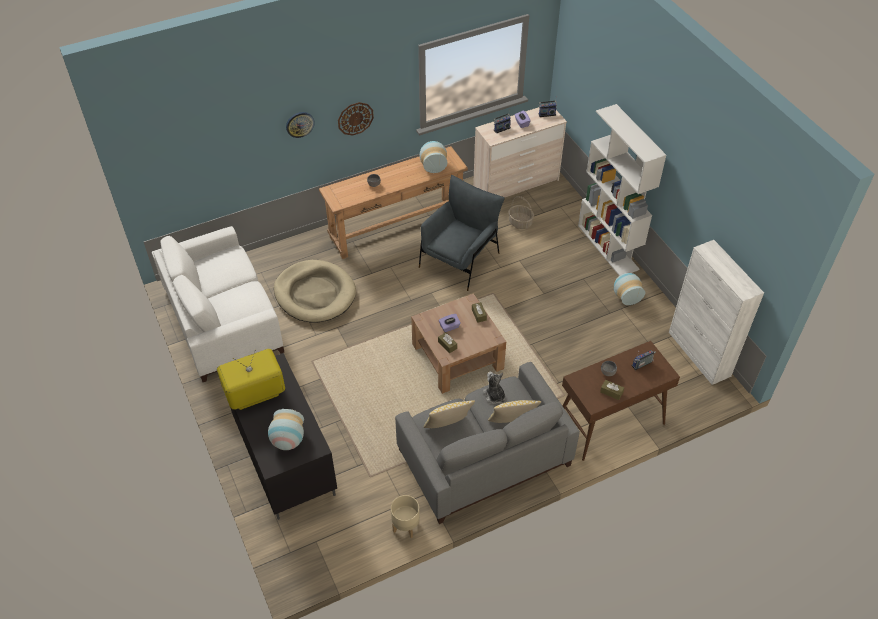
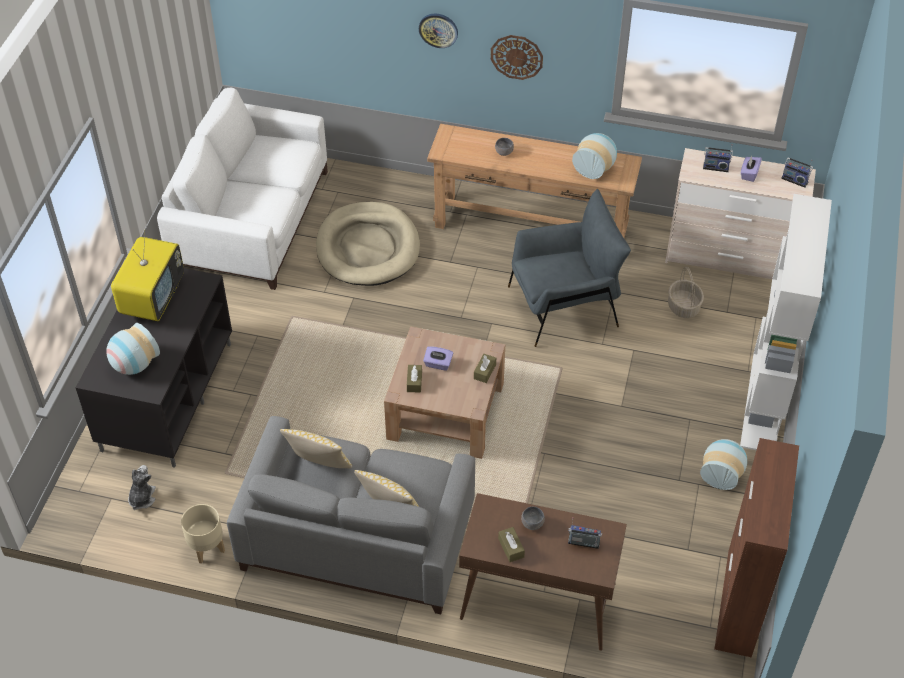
camera: 40 degrees right, 0 degrees up
television [217,349,285,410] -> television turned 90 degrees clockwise [111,229,184,321]
plush toy [483,372,505,404] -> plush toy moved to [128,465,156,510]
white cabinet [669,240,764,385] -> brown cabinet [714,438,799,657]

